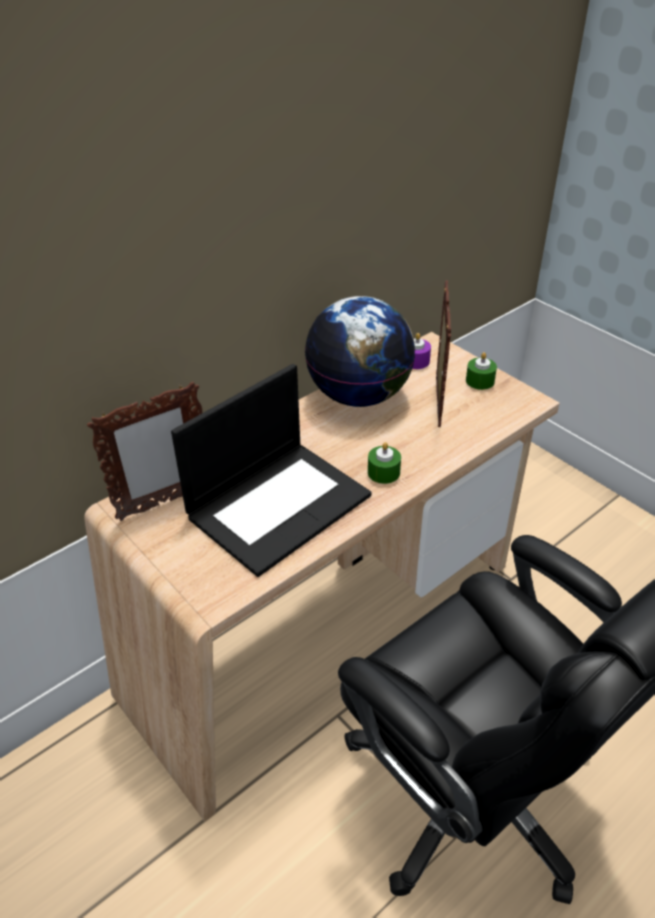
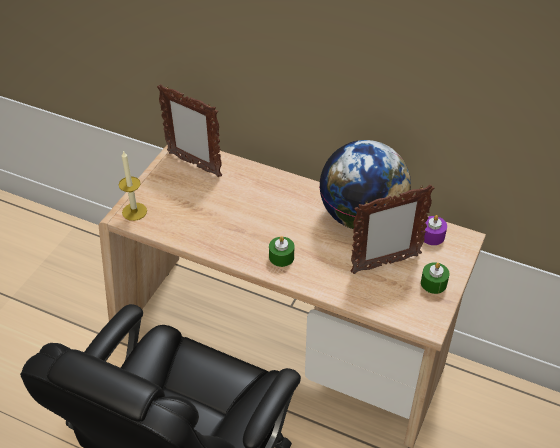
camera: 65 degrees right, 5 degrees up
laptop [171,364,371,577] -> none
none -> candle [119,150,147,221]

